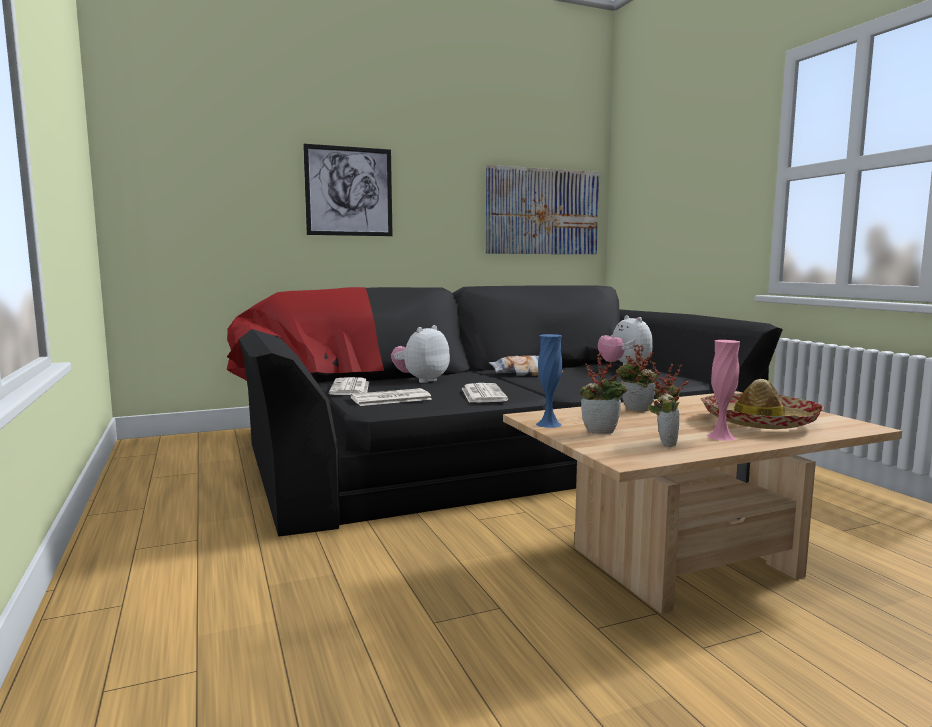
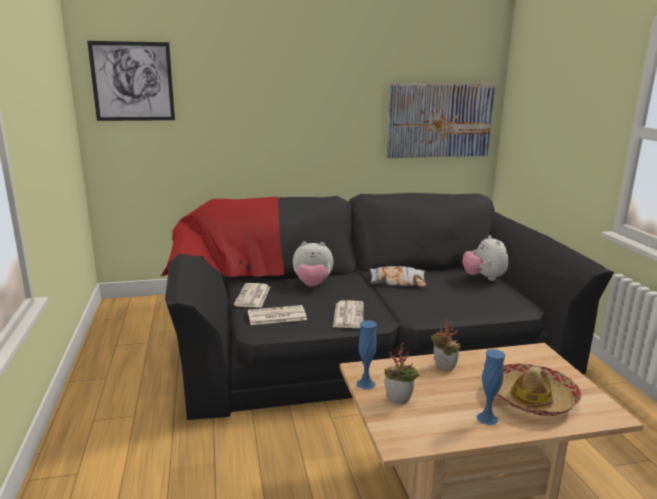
camera: 10 degrees right, 10 degrees up
picture [303,144,393,236] -> picture moved to [87,41,175,121]
plush toy [391,325,450,383] -> plush toy turned 135 degrees counterclockwise [293,242,333,287]
potted plant [646,361,689,447] -> none
pink vase [707,340,740,441] -> blue vase [477,349,505,425]

